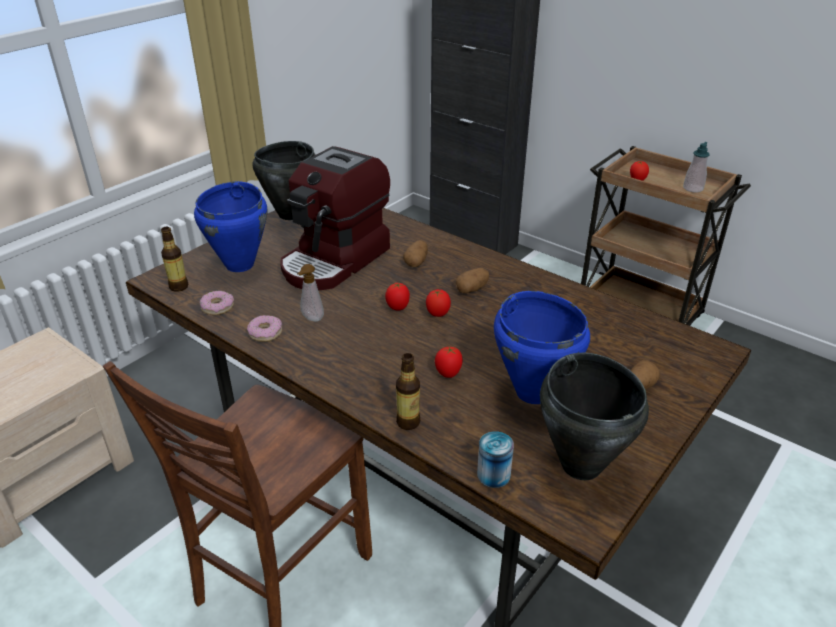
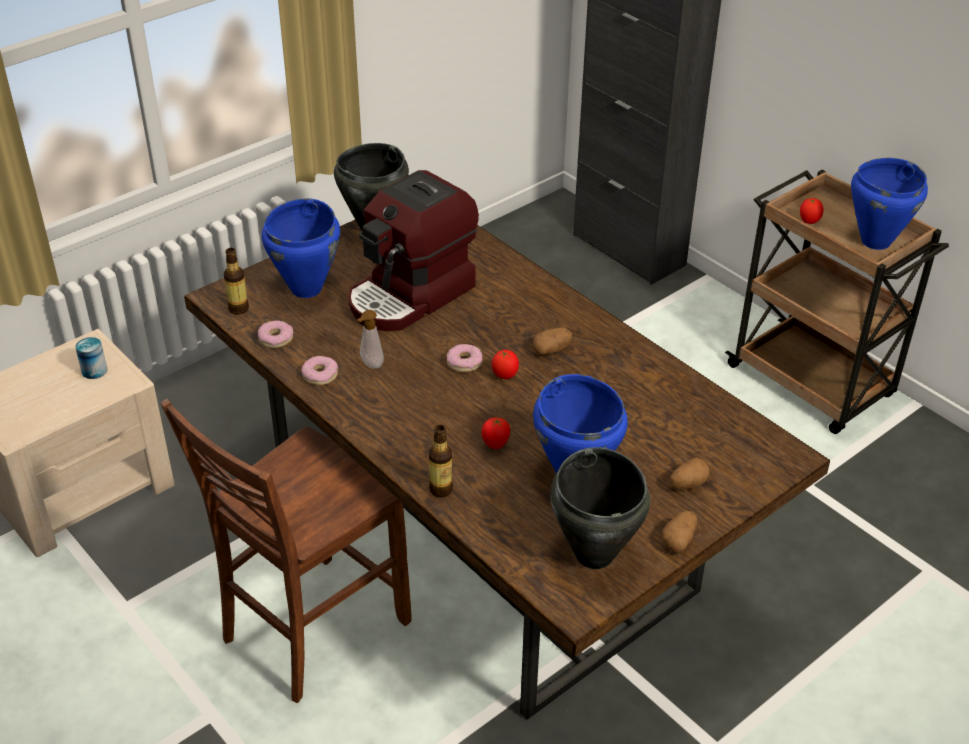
camera: 10 degrees right, 5 degrees up
tomato [385,282,410,310] -> donut [447,344,482,373]
potato [403,240,428,267] -> potato moved to [662,511,697,553]
can [477,431,514,488] -> can moved to [75,337,107,379]
soap dispenser [683,142,710,193] -> blue cooking pot [851,158,928,250]

